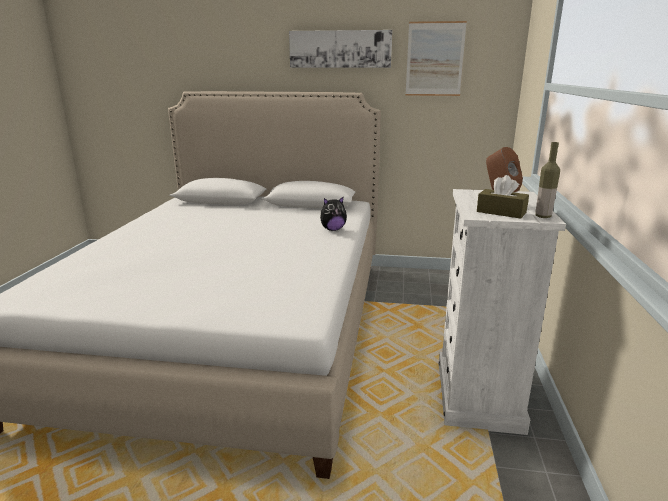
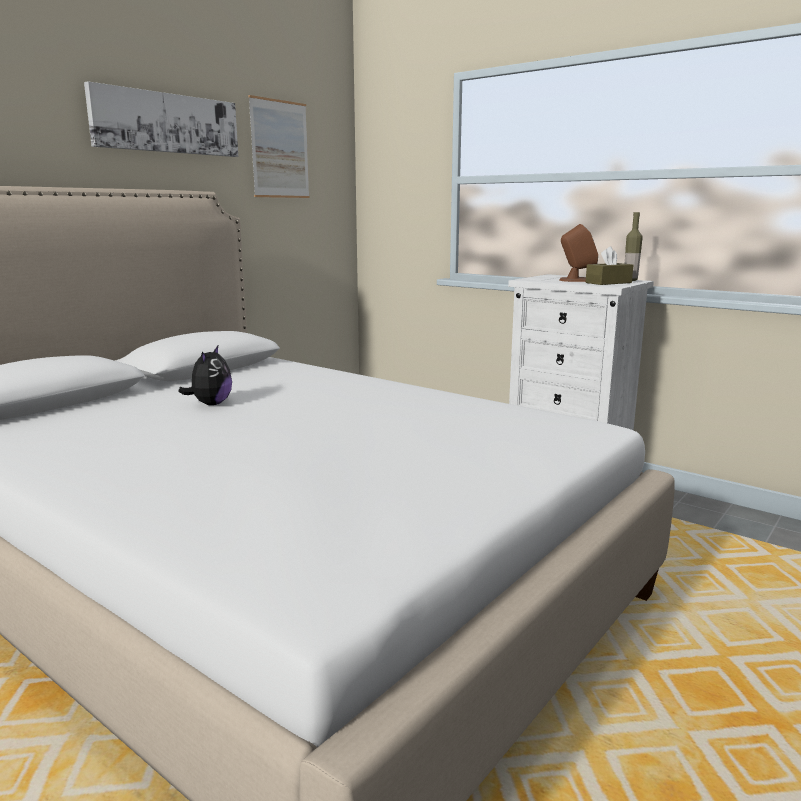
camera: 60 degrees left, 5 degrees down
plush toy [320,197,347,231] -> plush toy moved to [178,346,232,405]

